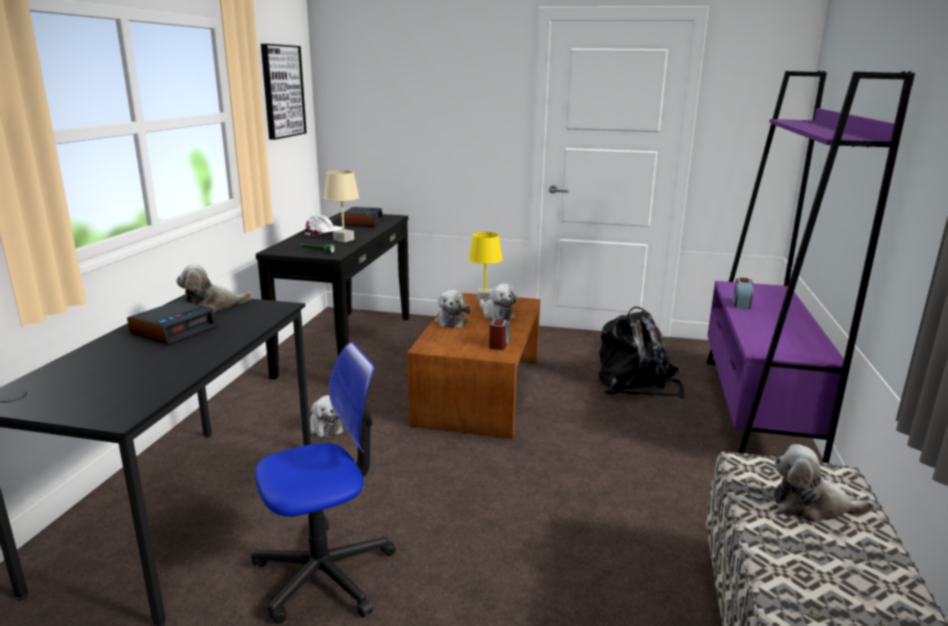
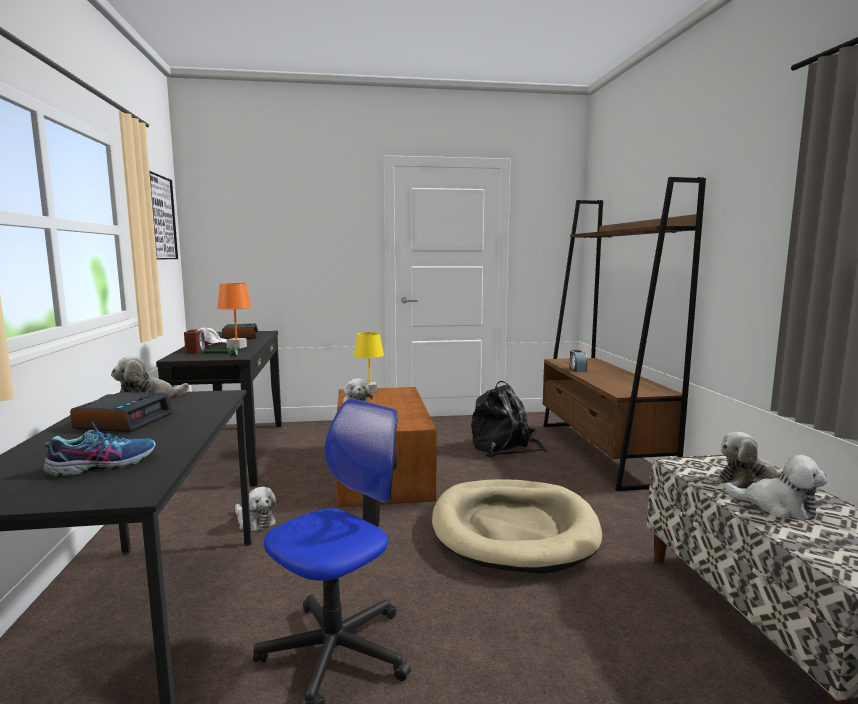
camera: 20 degrees left, 10 degrees down
beige table lamp [324,170,359,242] -> orange table lamp [217,283,252,349]
plush toy [479,284,517,320] -> plush toy moved to [724,455,828,520]
alarm clock [489,319,510,350] -> alarm clock moved to [184,329,205,354]
purple bookcase [707,71,915,463] -> brown bookcase [543,177,706,491]
none -> shoe [43,421,155,477]
none -> beige dog bed [432,479,602,574]

